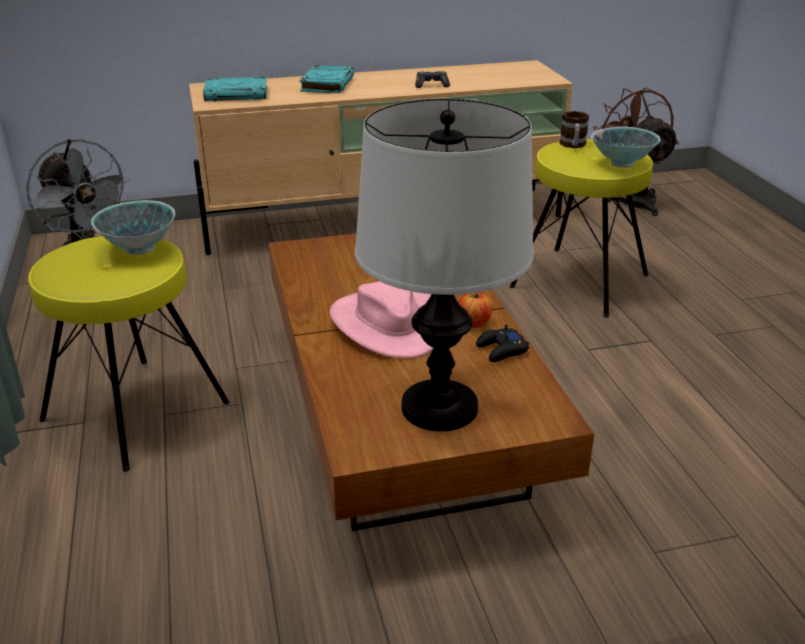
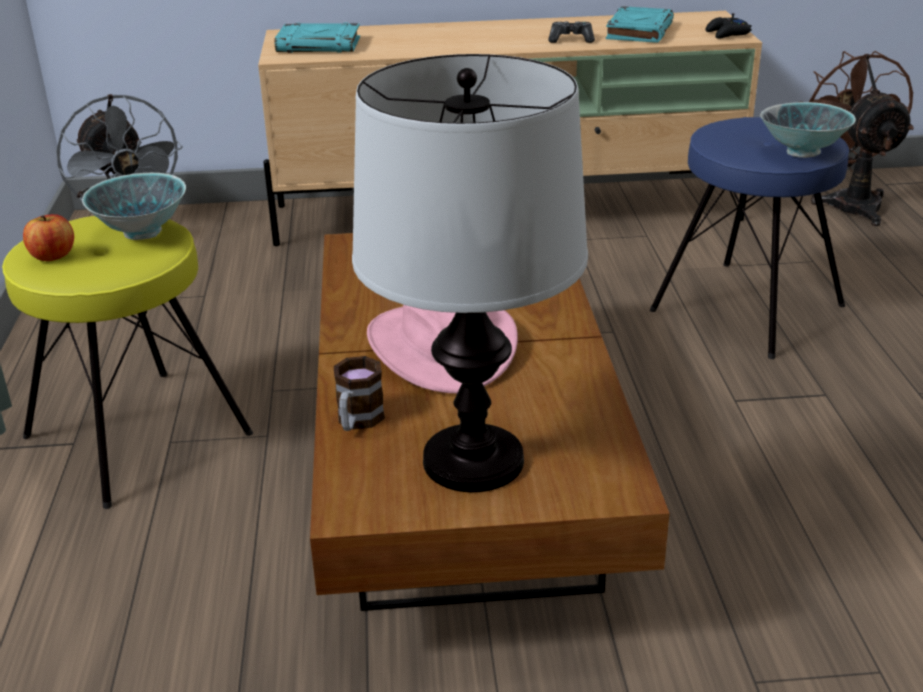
camera: 10 degrees right, 0 degrees up
turquoise book [300,65,354,93] -> turquoise book moved to [606,6,674,43]
apple [458,292,493,328] -> apple moved to [23,214,74,261]
black game controller [476,325,529,362] -> black game controller moved to [706,13,752,39]
yellow stool [510,139,653,318] -> blue stool [650,117,849,359]
mug [559,111,589,148] -> mug moved to [334,356,385,431]

